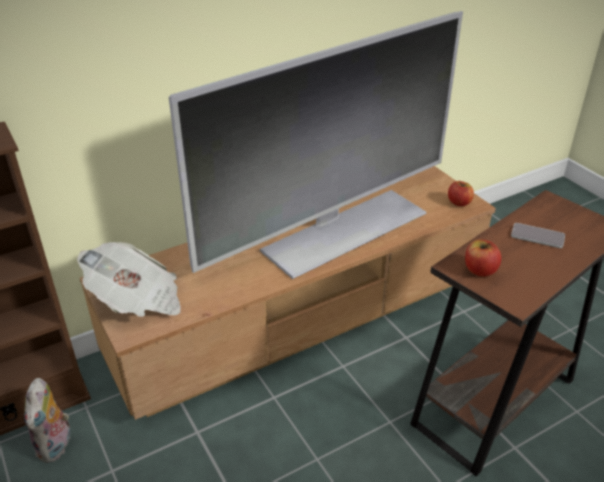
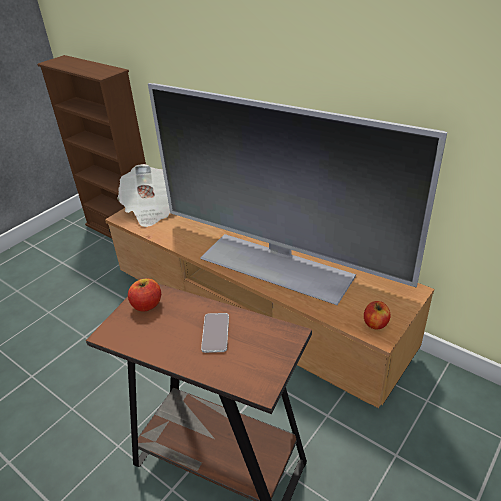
camera: 70 degrees right, 0 degrees up
plush toy [24,378,70,463] -> none

